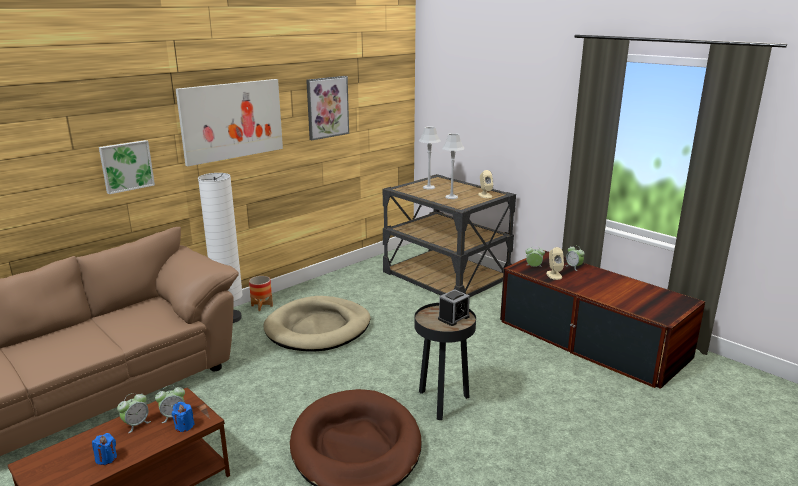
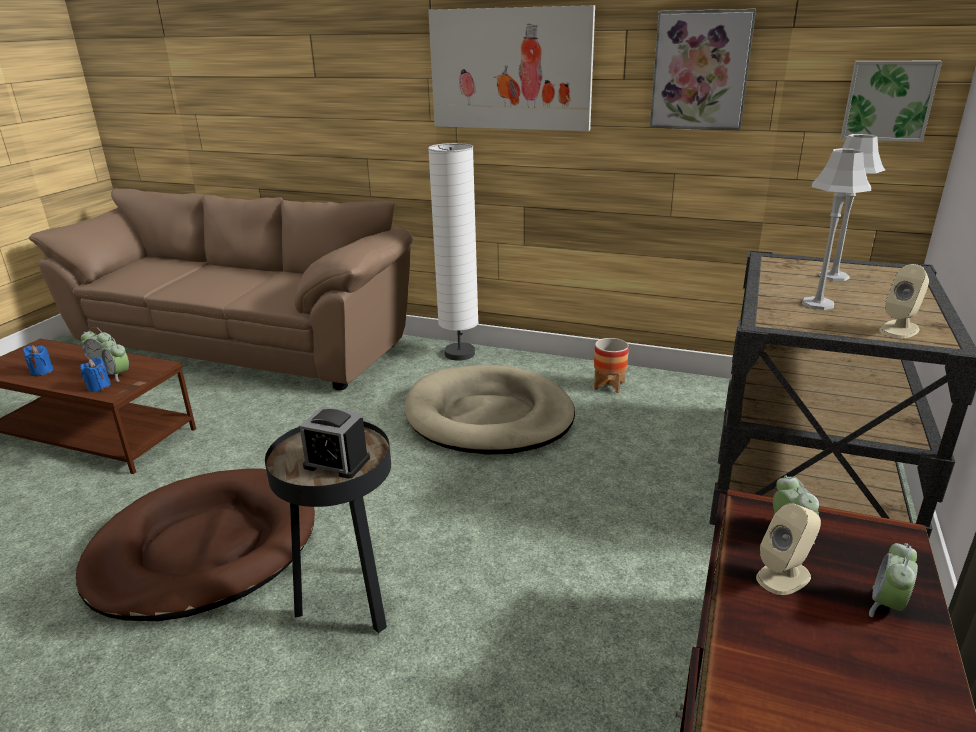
camera: 65 degrees right, 5 degrees up
picture [99,140,155,194] -> picture moved to [841,61,942,142]
planter [249,276,273,311] -> planter moved to [594,338,629,393]

